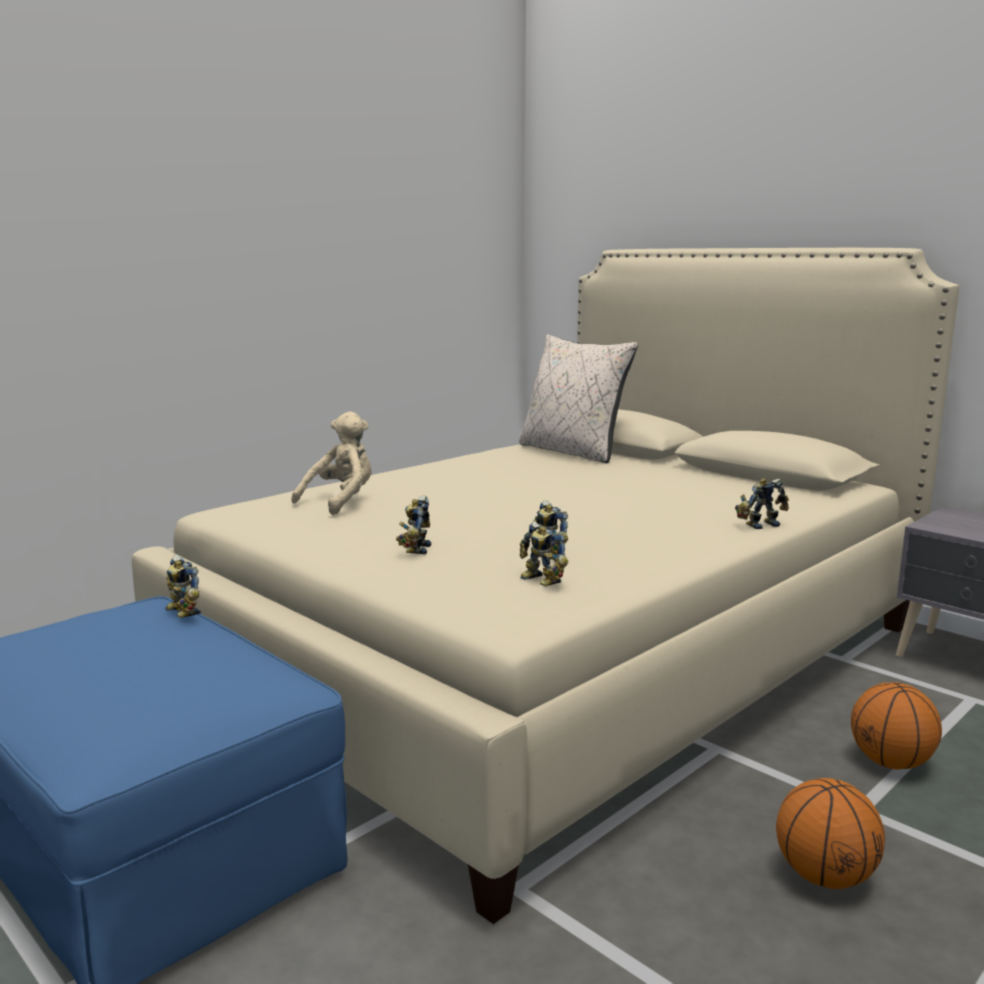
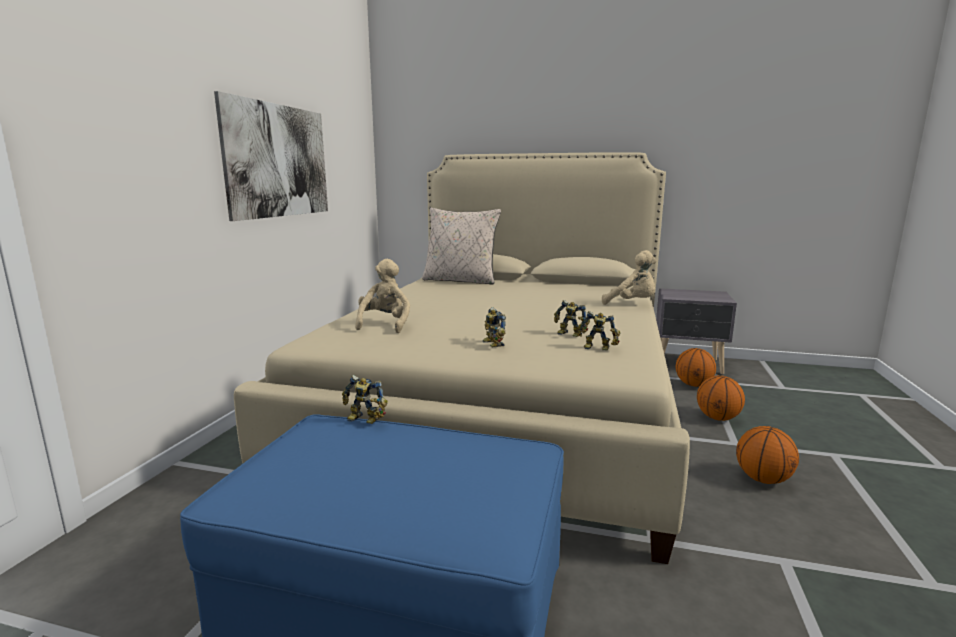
camera: 30 degrees left, 0 degrees up
toy robot [735,478,789,529] -> beige plush toy [602,250,656,305]
none -> picture [214,91,328,221]
none -> basketball [676,348,716,387]

